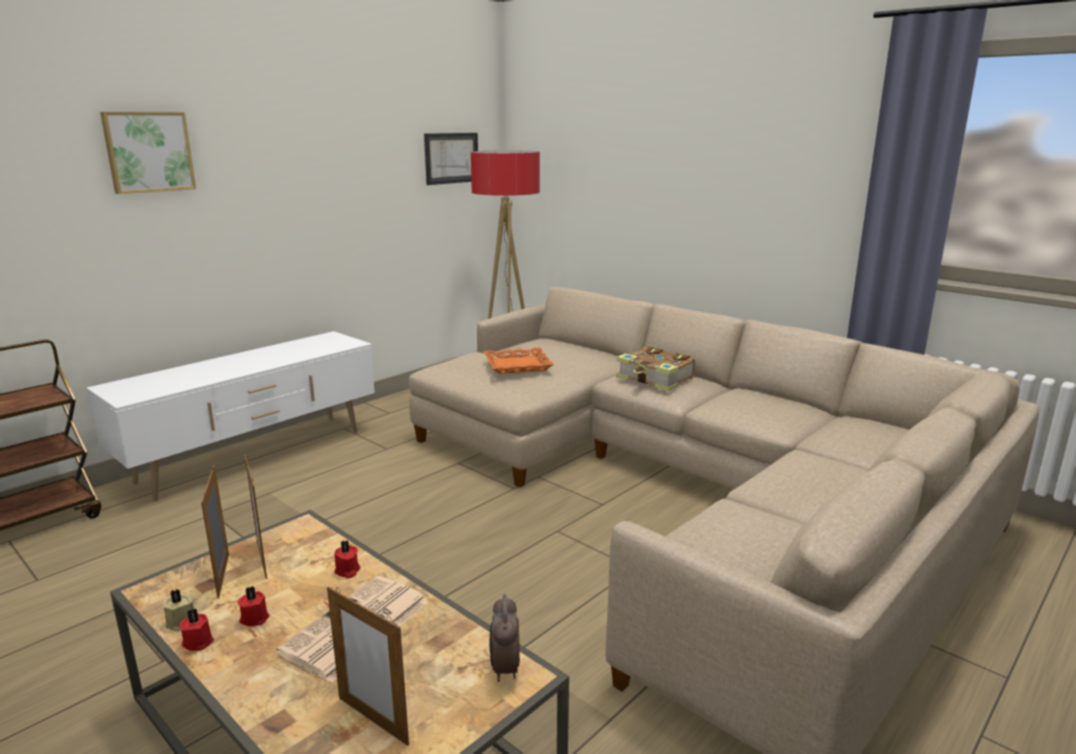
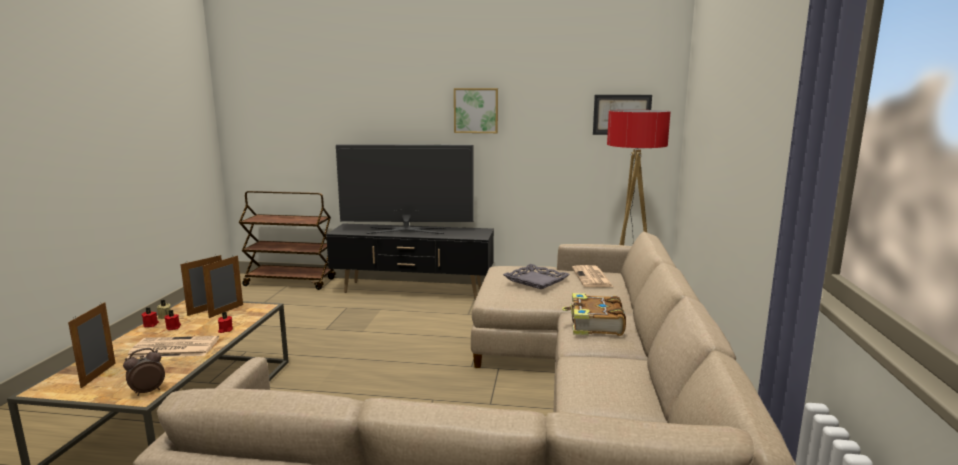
camera: 55 degrees right, 5 degrees down
white tv stand [86,331,375,501] -> black tv stand [326,223,494,299]
picture [100,112,196,194] -> picture moved to [454,88,498,133]
orange tray [484,347,554,374] -> grey tray [503,264,570,289]
none -> television [336,144,474,234]
none -> newspaper [572,265,614,287]

